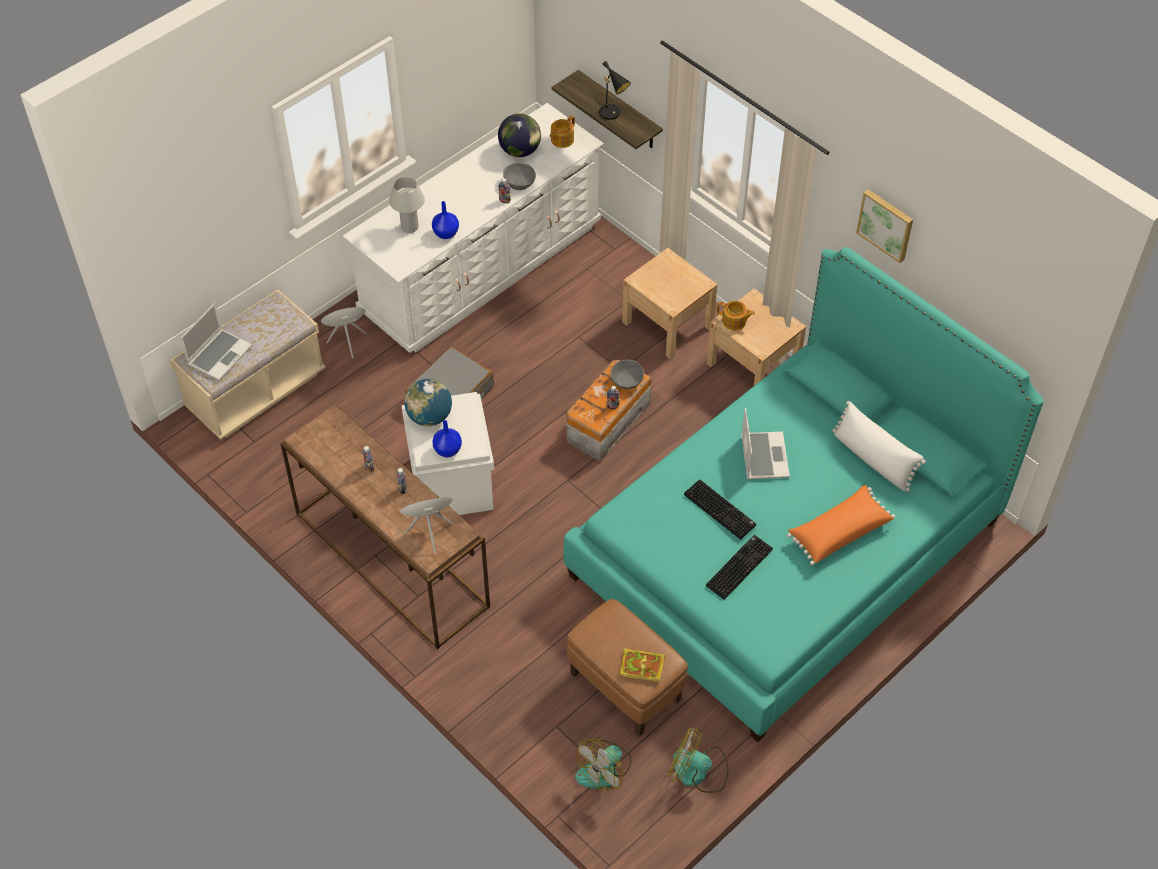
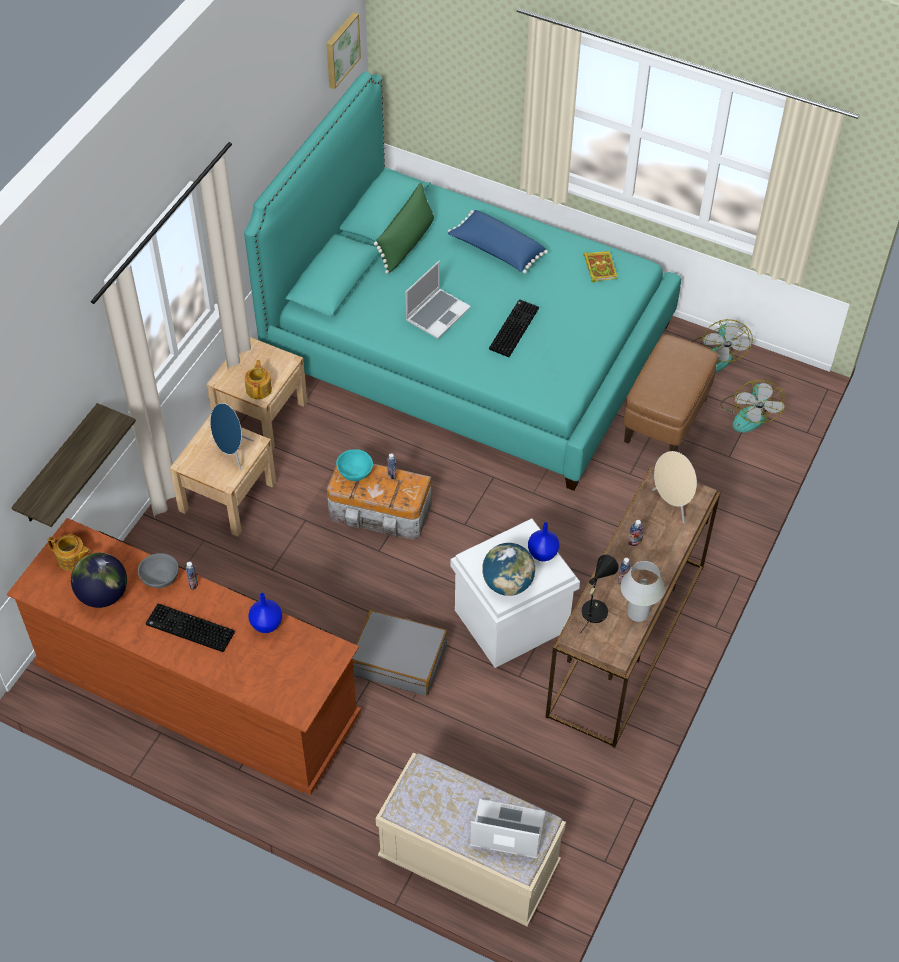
camera: 110 degrees left, 0 degrees up
blue speaker [321,307,367,358] -> blue speaker moved to [210,403,254,470]
white dresser [343,103,604,353] -> brown dresser [7,518,361,795]
white table lamp [389,177,425,233] -> white table lamp moved to [620,561,665,622]
fan [575,739,631,791] -> fan turned 75 degrees clockwise [720,380,786,433]
black table lamp [594,61,631,120] -> black table lamp moved to [580,555,618,633]
grey bowl [610,360,644,389] -> turquoise bowl [336,449,373,481]
book [620,648,665,682] -> book moved to [583,251,617,282]
keyboard [706,535,773,600] -> keyboard moved to [146,604,235,652]
laptop [741,408,790,479] -> laptop turned 150 degrees clockwise [406,261,471,339]
orange pillow [787,485,895,565] -> blue pillow [448,210,548,274]
white pillow [832,401,926,492] -> green pillow [374,183,434,274]
picture [856,189,913,263] -> picture moved to [326,12,361,89]

